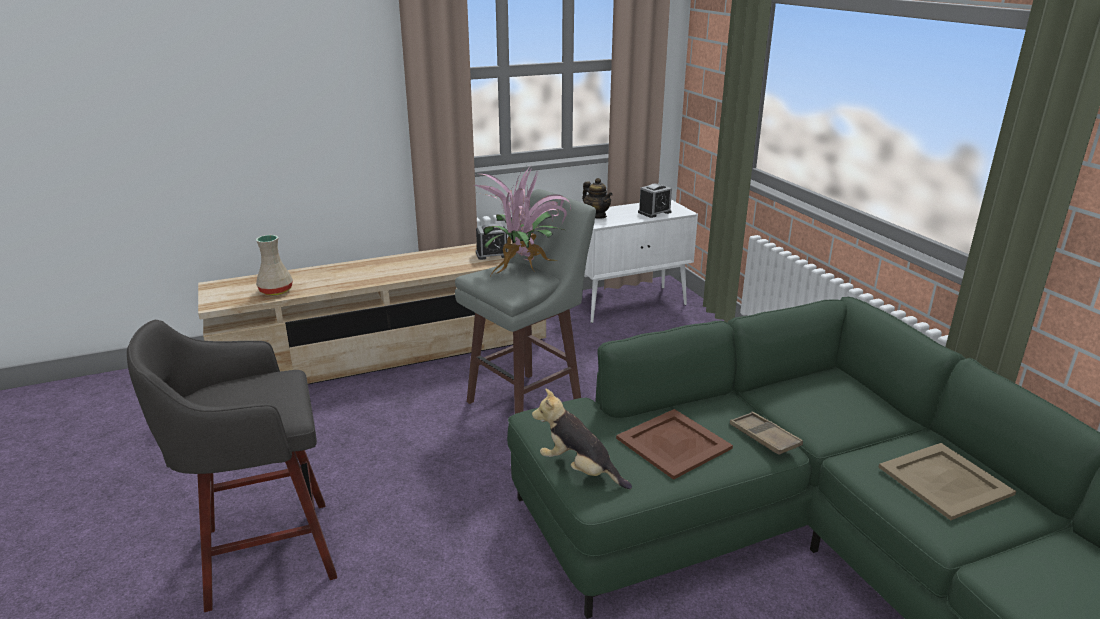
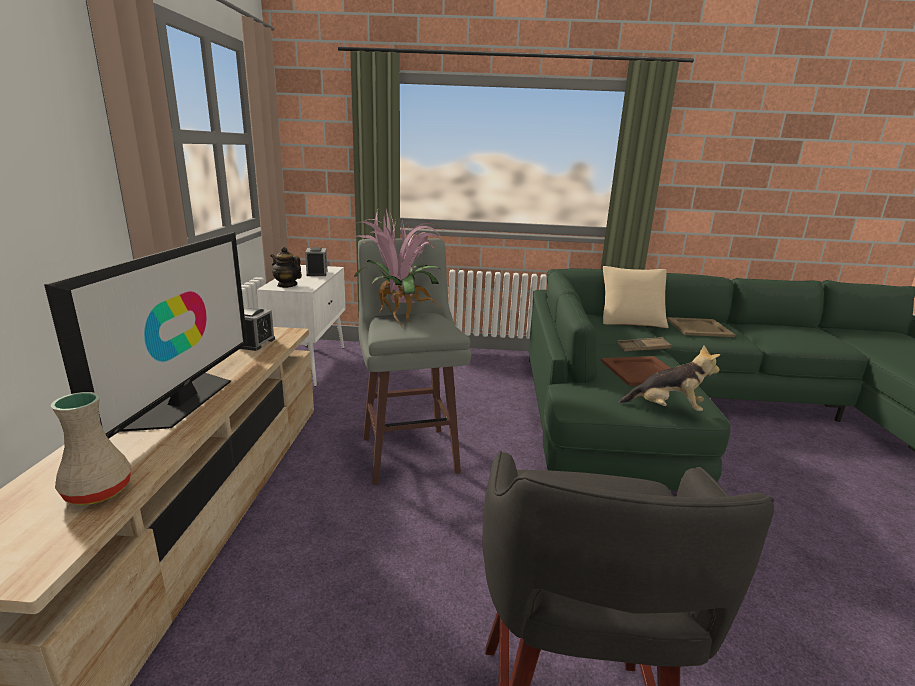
camera: 65 degrees left, 5 degrees down
plush toy [532,389,632,489] -> plush toy turned 135 degrees counterclockwise [619,345,720,411]
teapot [582,178,613,219] -> teapot turned 135 degrees counterclockwise [271,247,302,288]
none -> television [44,232,248,439]
none -> beige pillow [603,266,669,328]

